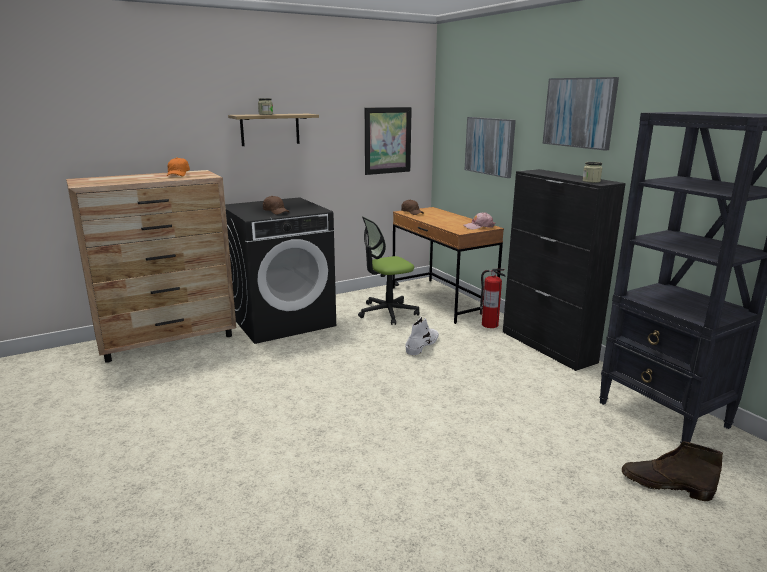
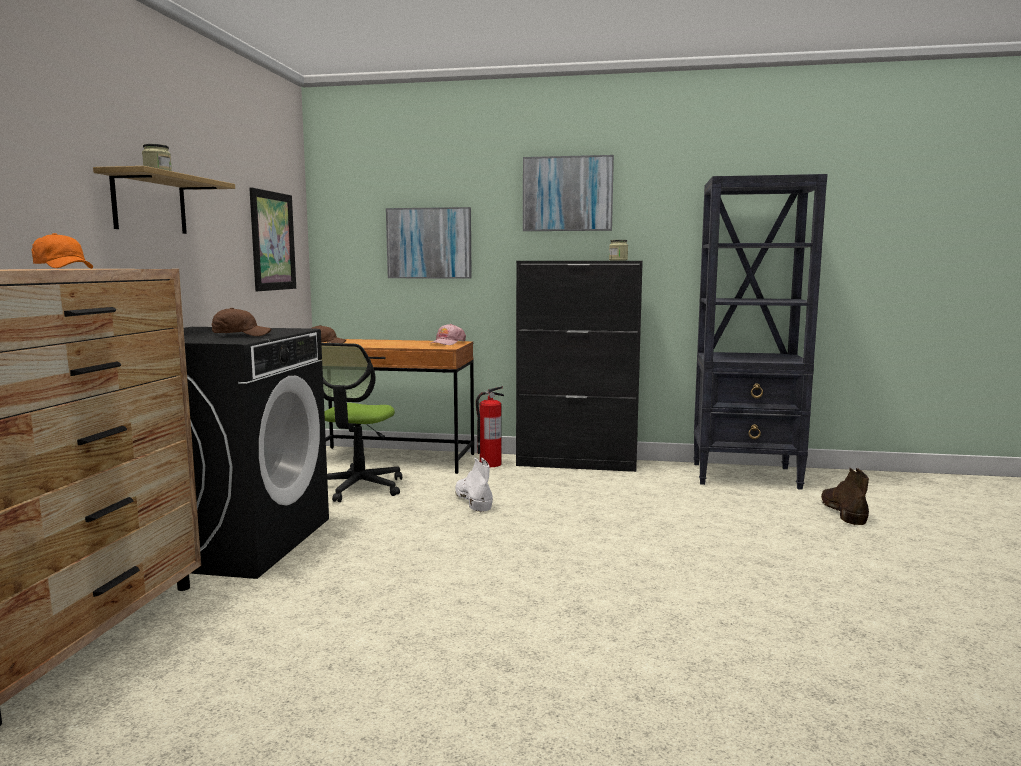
camera: 50 degrees left, 10 degrees down
brown boot [622,441,723,501] -> brown boot turned 120 degrees clockwise [821,468,869,525]

